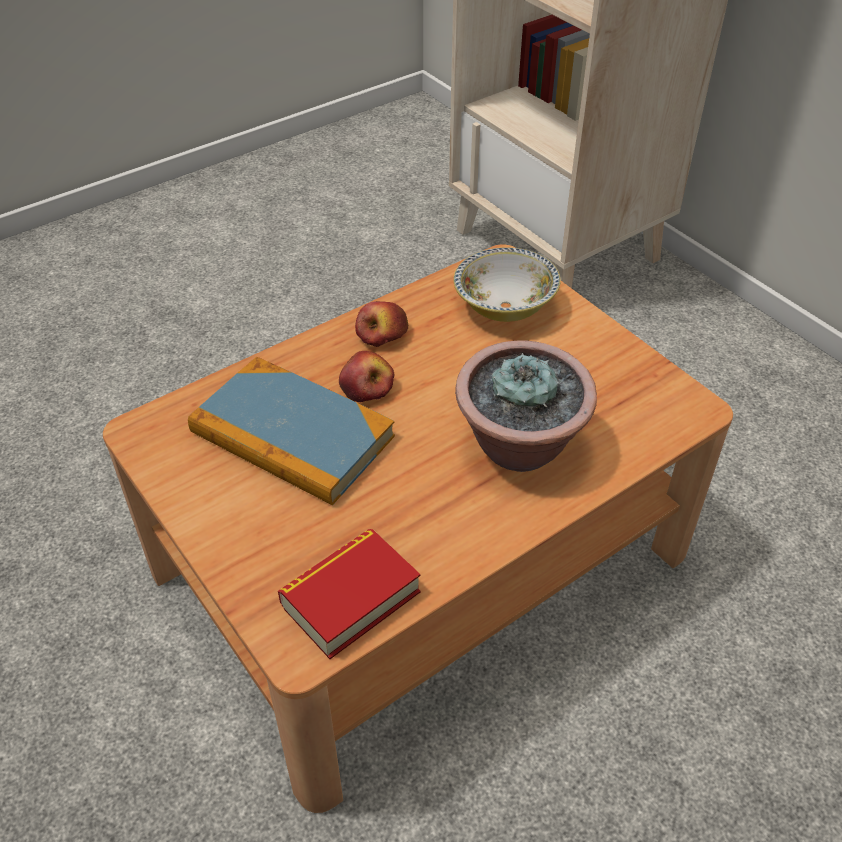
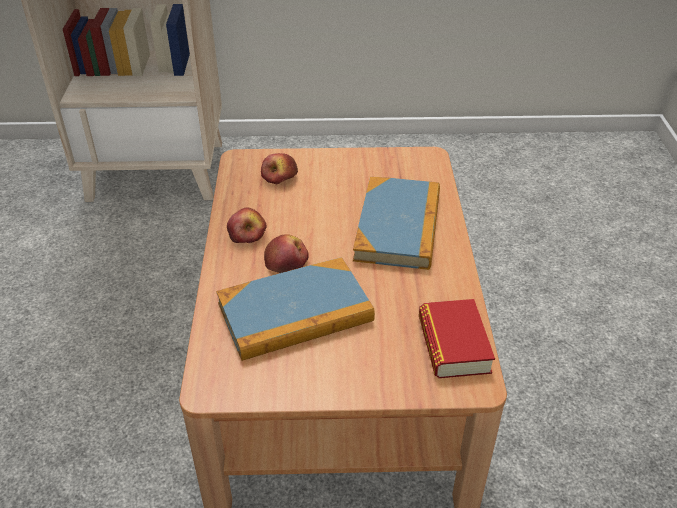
camera: 55 degrees left, 5 degrees down
bowl [453,247,561,322] -> apple [261,153,298,184]
potted plant [455,340,597,472] -> book [353,177,440,270]

